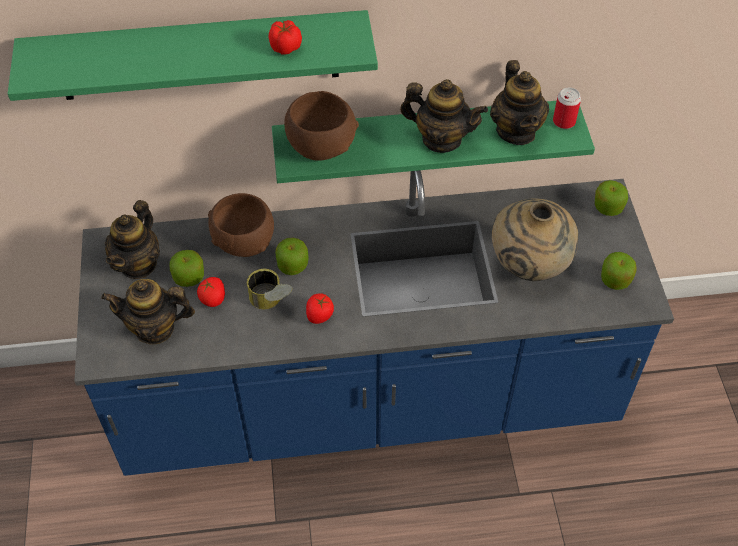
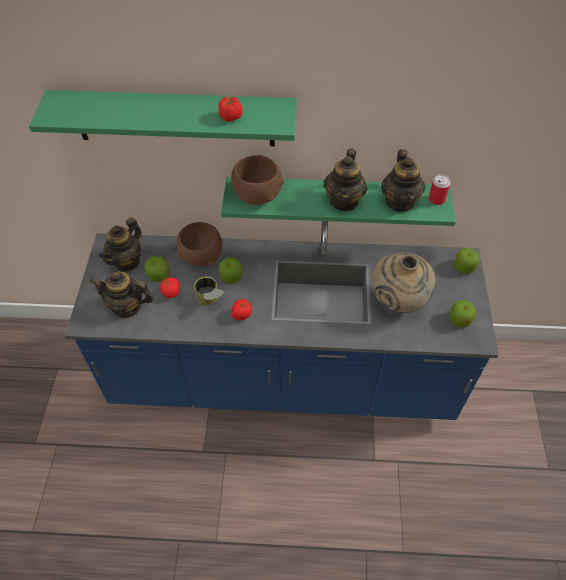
camera: 10 degrees right, 0 degrees up
teapot [400,79,488,153] -> teapot turned 75 degrees clockwise [323,148,367,211]

